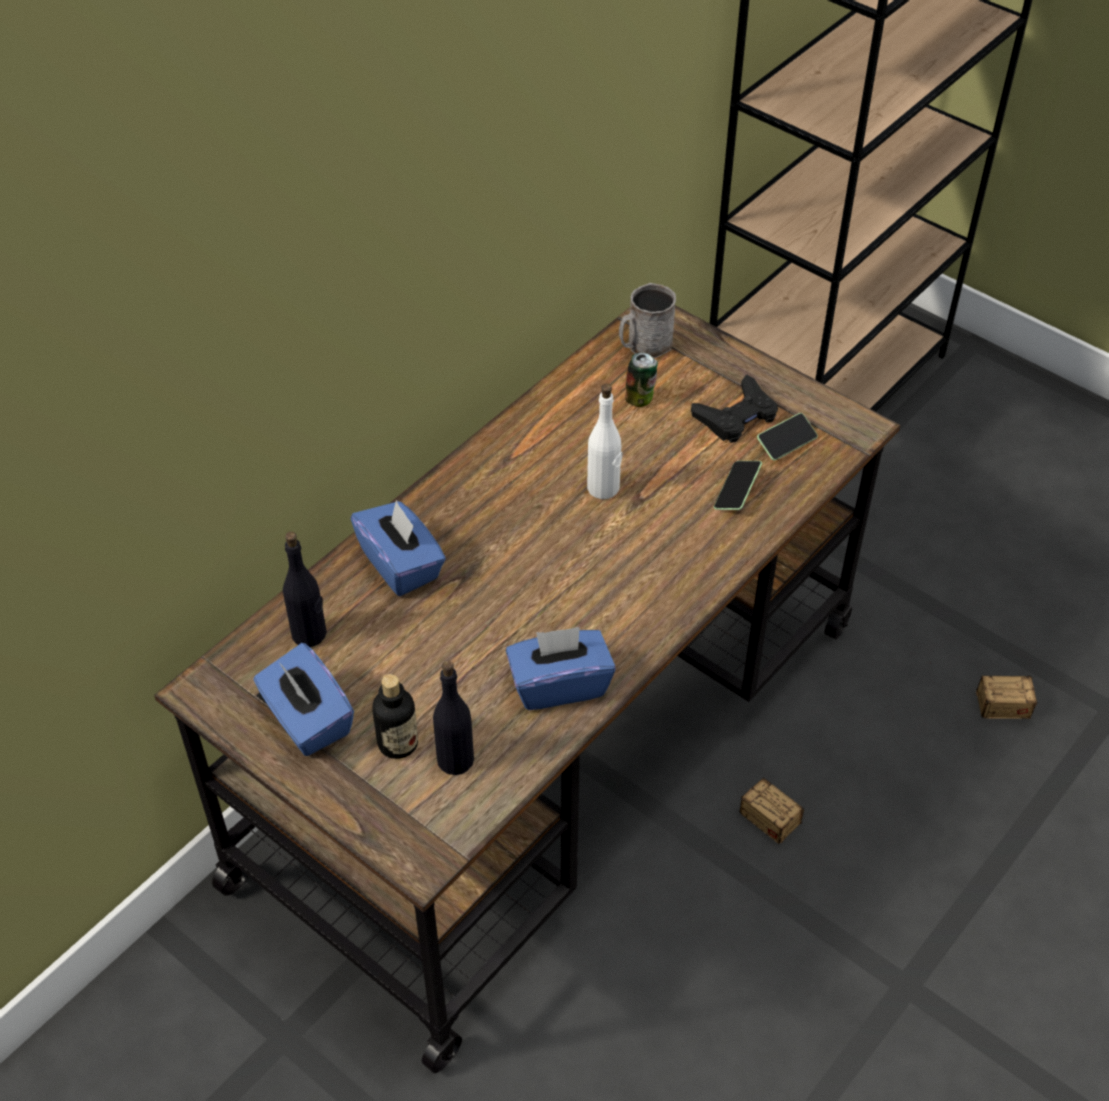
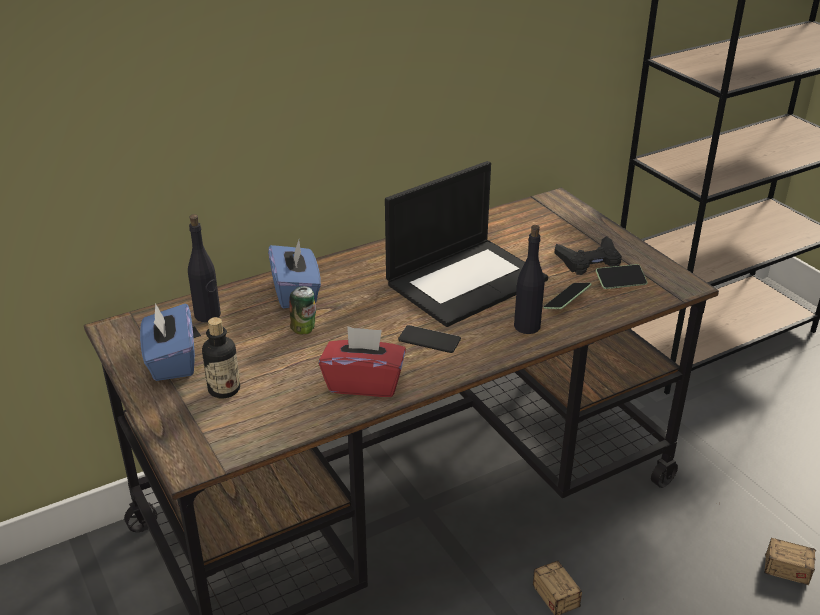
camera: 20 degrees right, 15 degrees down
black bottle [433,660,474,775] -> black bottle moved to [514,225,545,334]
blue tissue box [506,627,616,710] -> red tissue box [319,326,406,397]
white bottle [587,384,622,499] -> laptop [385,161,548,327]
grey mug [619,283,676,358] -> none
can [625,353,658,407] -> can moved to [289,286,316,334]
none -> phone [398,325,461,353]

